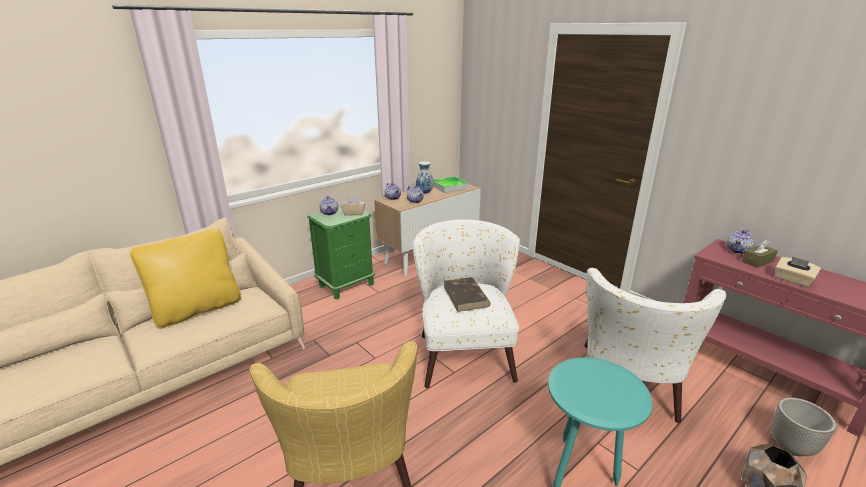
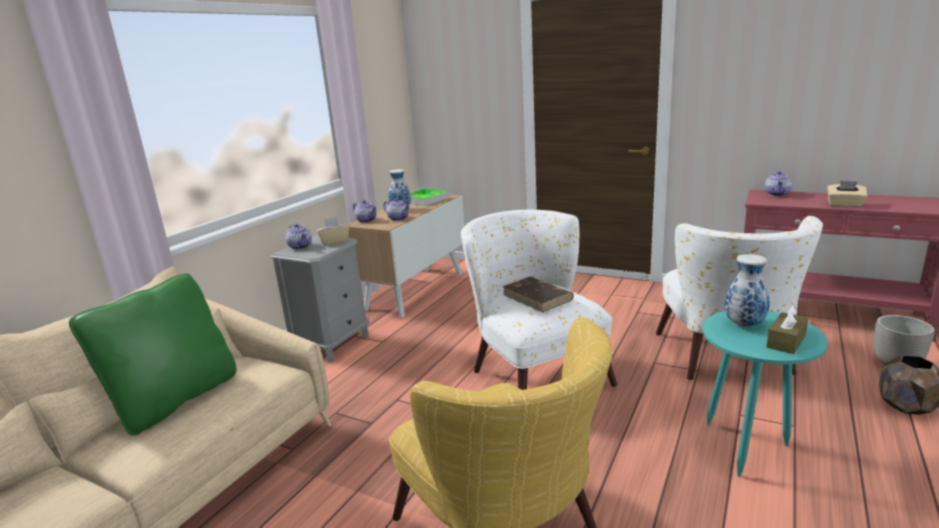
camera: 20 degrees left, 5 degrees down
yellow pillow [130,229,241,329] -> green pillow [69,273,237,436]
green nightstand [307,207,375,299] -> grey nightstand [271,235,369,363]
brown tissue box [742,240,778,268] -> brown tissue box moved to [766,305,808,354]
none -> vase [724,254,770,328]

